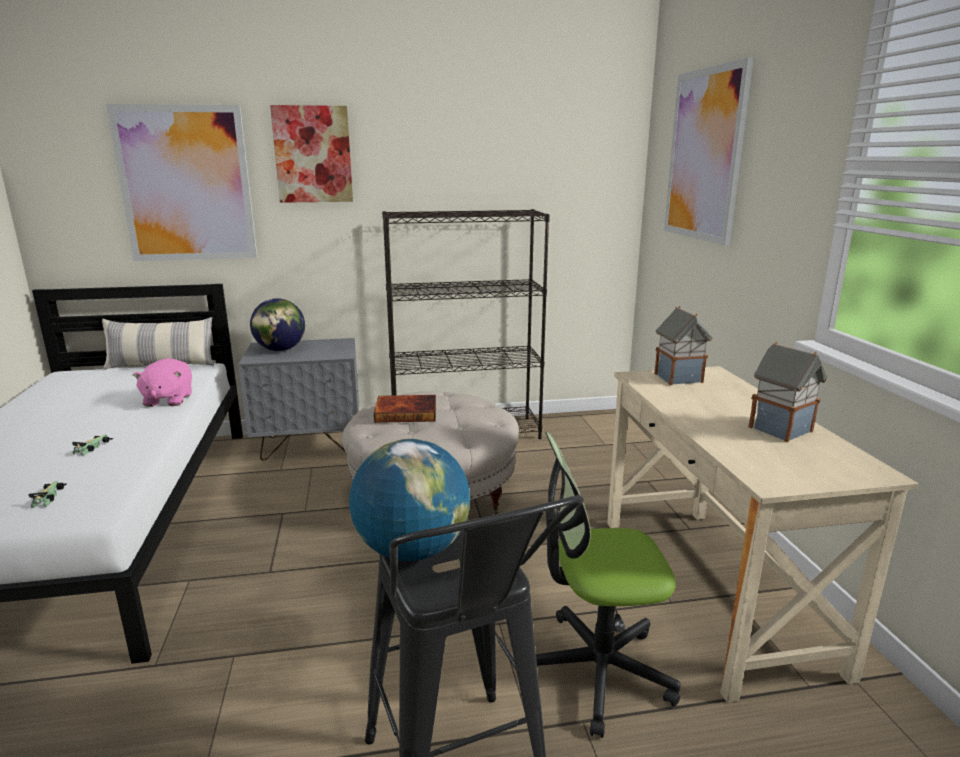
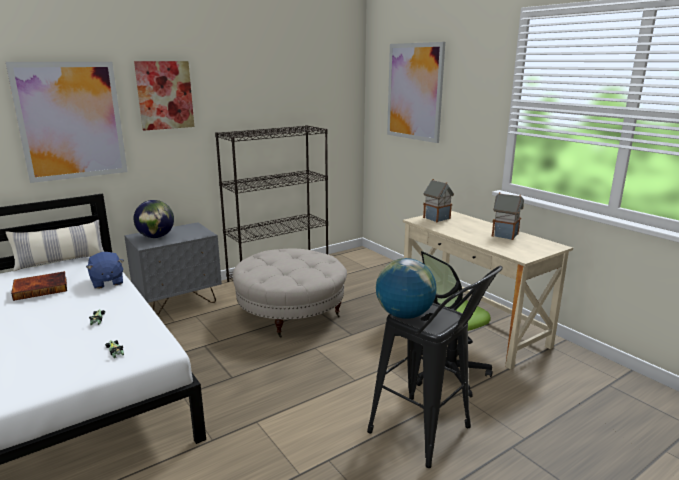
camera: 25 degrees left, 0 degrees up
pink plush toy [132,358,192,407] -> blue plush toy [86,252,124,289]
book [374,395,436,423] -> book moved to [11,271,67,301]

